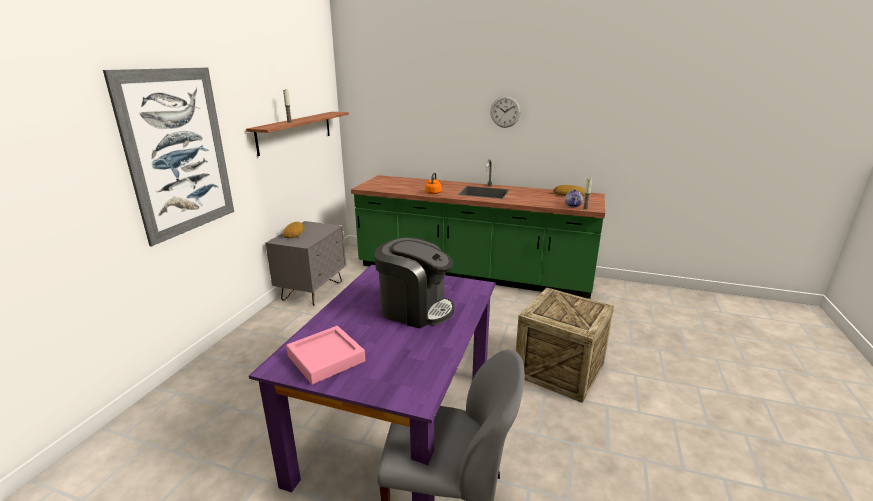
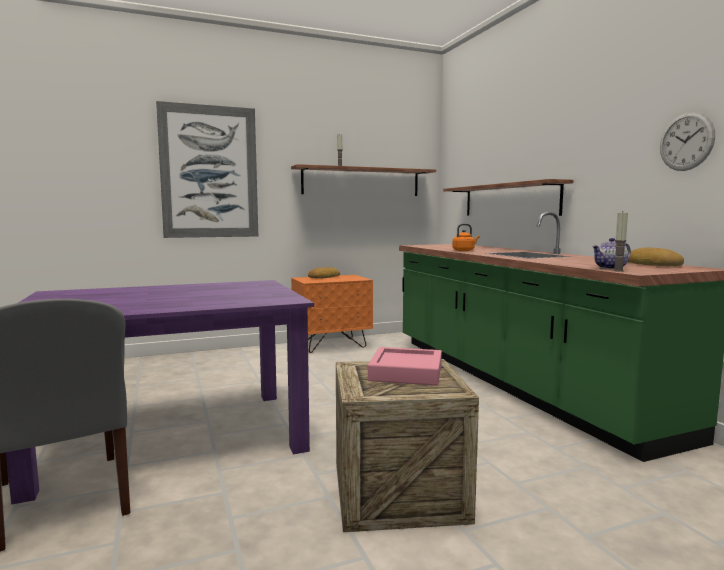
camera: 50 degrees right, 15 degrees down
grey nightstand [266,221,346,306] -> orange nightstand [291,275,373,353]
pink tray [286,326,365,385] -> pink tray moved to [368,347,442,386]
coffee machine [374,237,455,328] -> none
wall clock [490,96,521,128] -> wall clock moved to [660,112,715,171]
none -> shelf [443,179,574,216]

